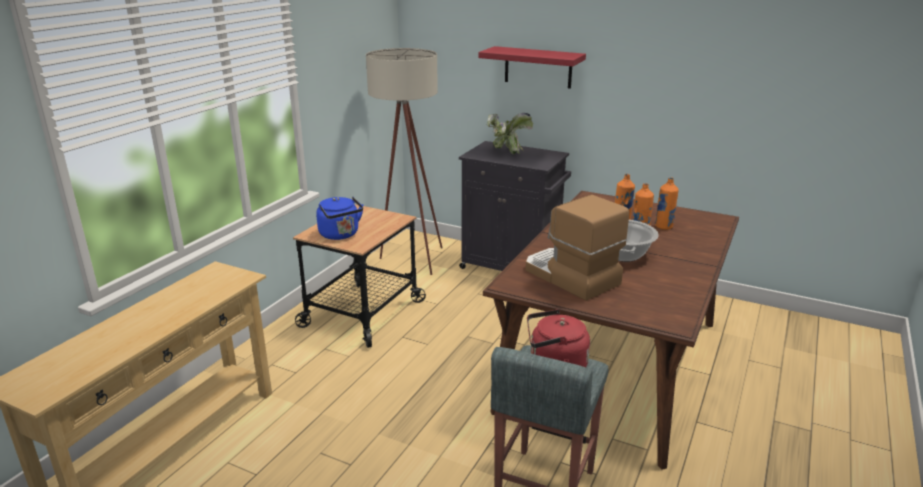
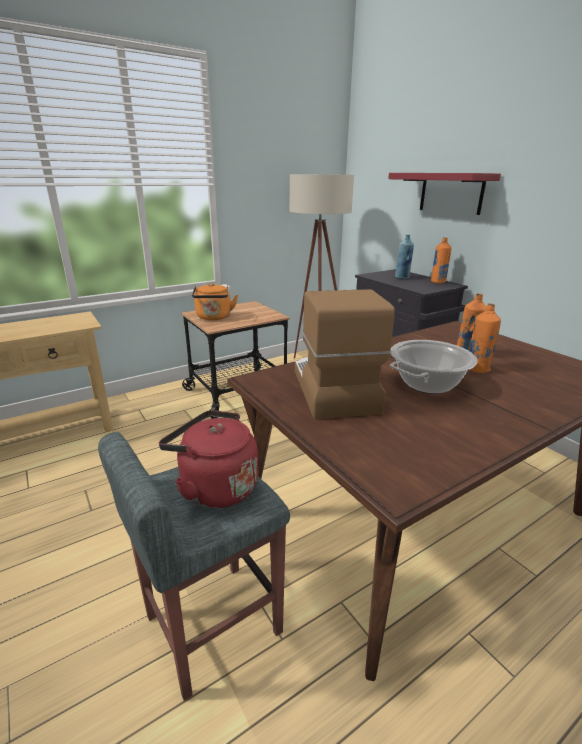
camera: 30 degrees right, 0 degrees up
blue kettle [316,196,363,240] -> orange kettle [192,283,238,320]
potted plant [487,113,533,154] -> blue bottle [395,235,414,279]
orange bottle [655,177,679,230] -> orange bottle moved to [431,237,452,284]

